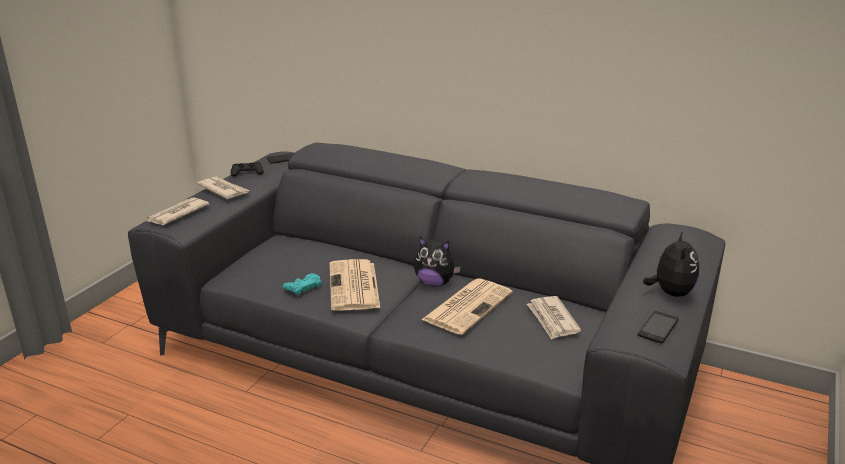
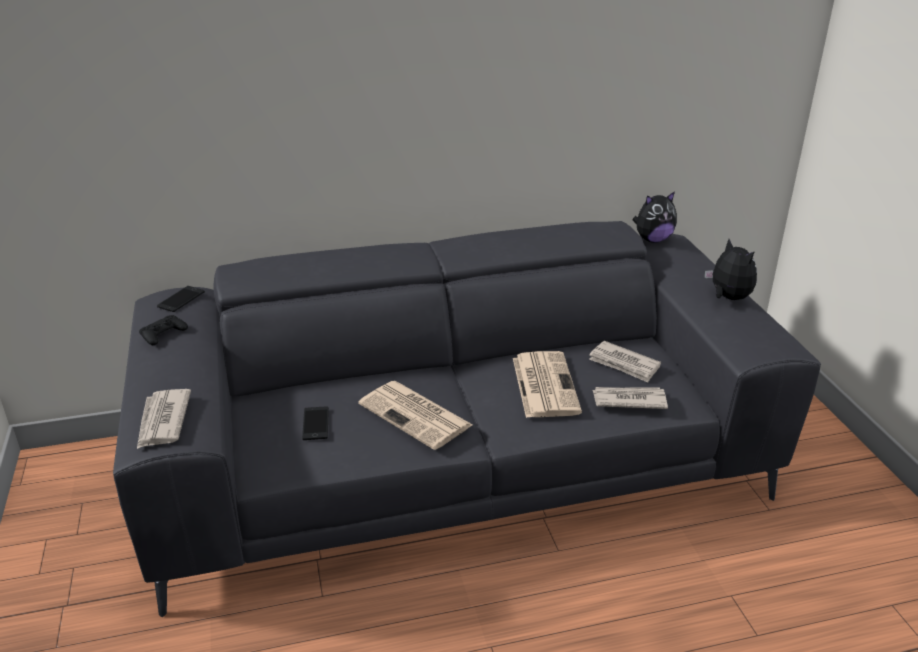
camera: 40 degrees left, 5 degrees up
newspaper [197,177,250,199] -> newspaper moved to [593,387,668,409]
turquoise game controller [282,273,322,296] -> none
plush toy [414,236,461,287] -> plush toy moved to [633,191,677,243]
phone [638,311,679,344] -> phone moved to [302,406,329,440]

